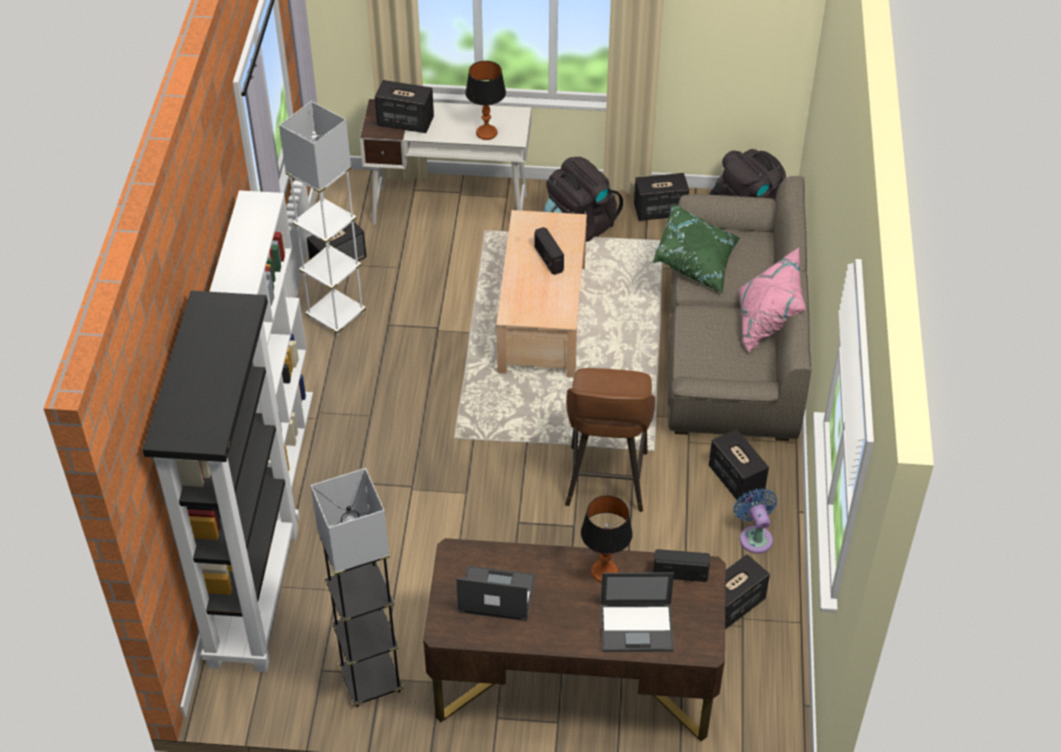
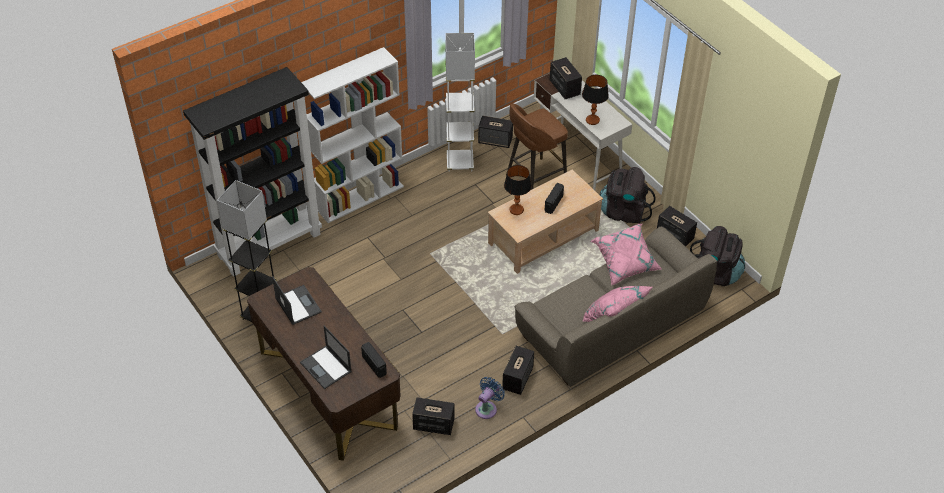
camera: 50 degrees right, 0 degrees up
brown stool [565,368,655,512] -> brown stool moved to [506,103,568,190]
table lamp [581,495,633,583] -> table lamp moved to [504,165,531,215]
green pillow [653,204,740,293] -> pink pillow [590,224,662,285]

